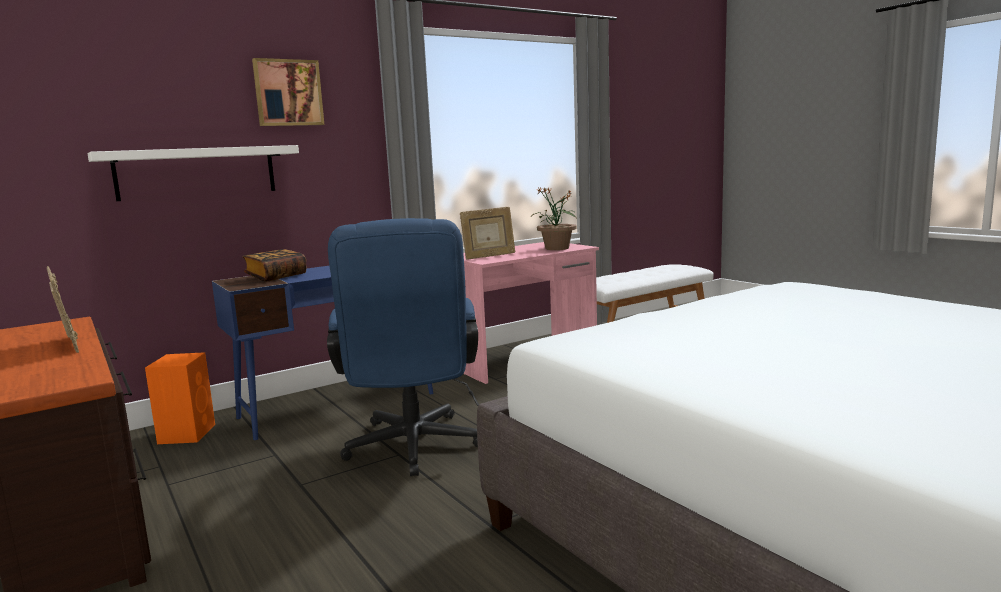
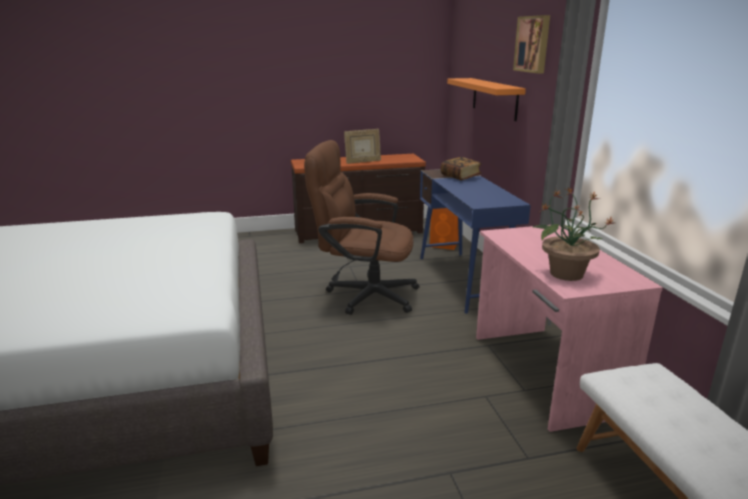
camera: 110 degrees right, 10 degrees up
white shelf [87,145,299,201] -> orange shelf [447,78,526,121]
blue office chair [327,218,479,476] -> brown office chair [304,140,420,315]
picture frame [460,207,515,259] -> none

